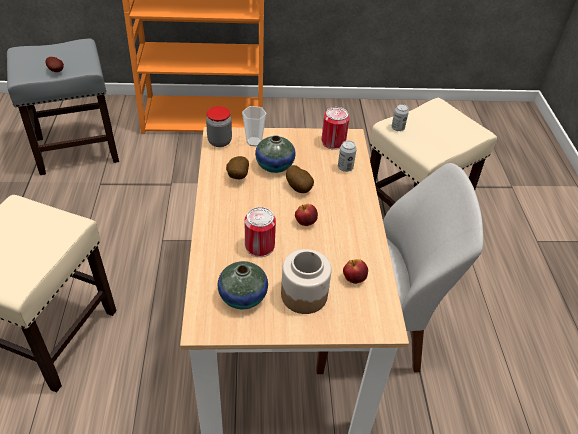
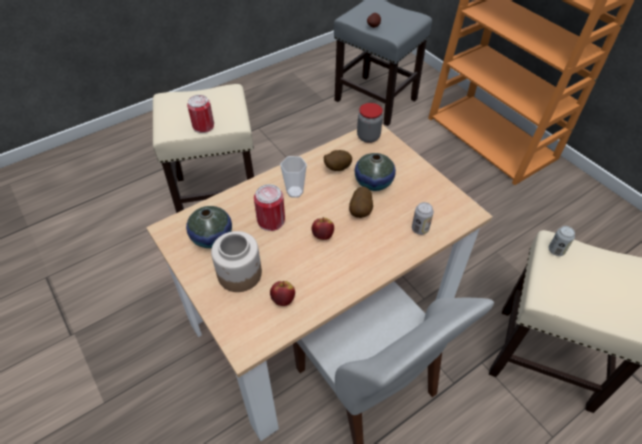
camera: 60 degrees right, 5 degrees up
cup [242,106,266,146] -> cup moved to [280,156,307,198]
can [322,107,349,150] -> can moved to [187,95,214,133]

